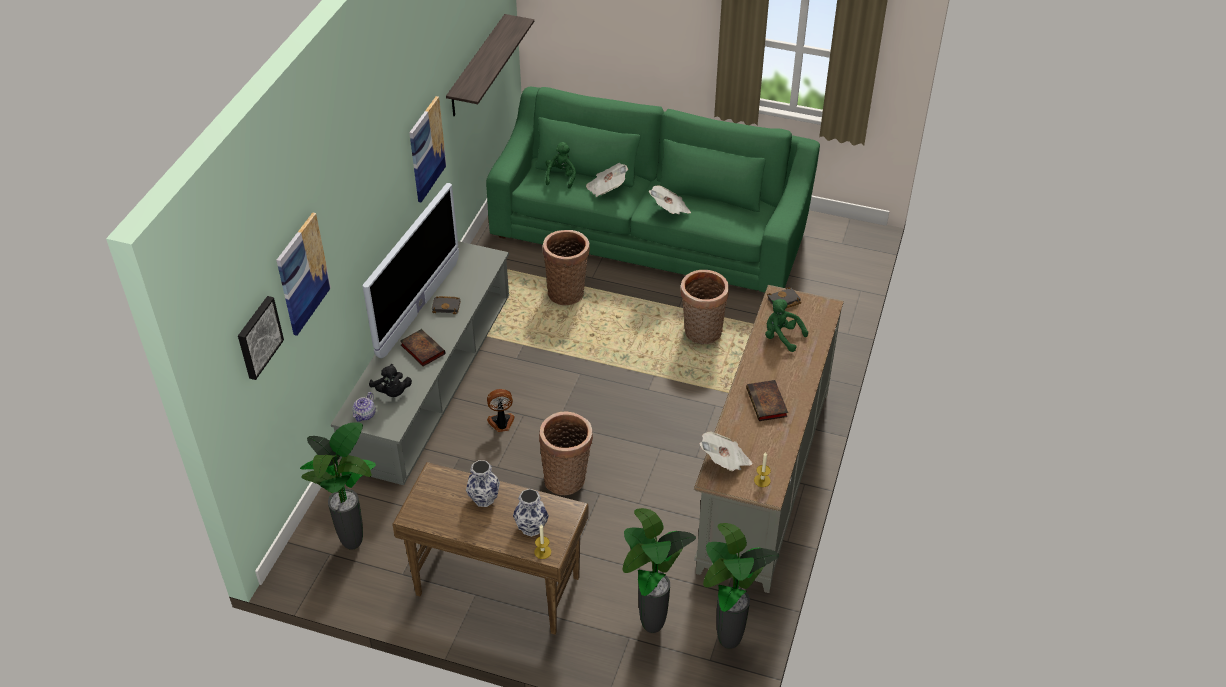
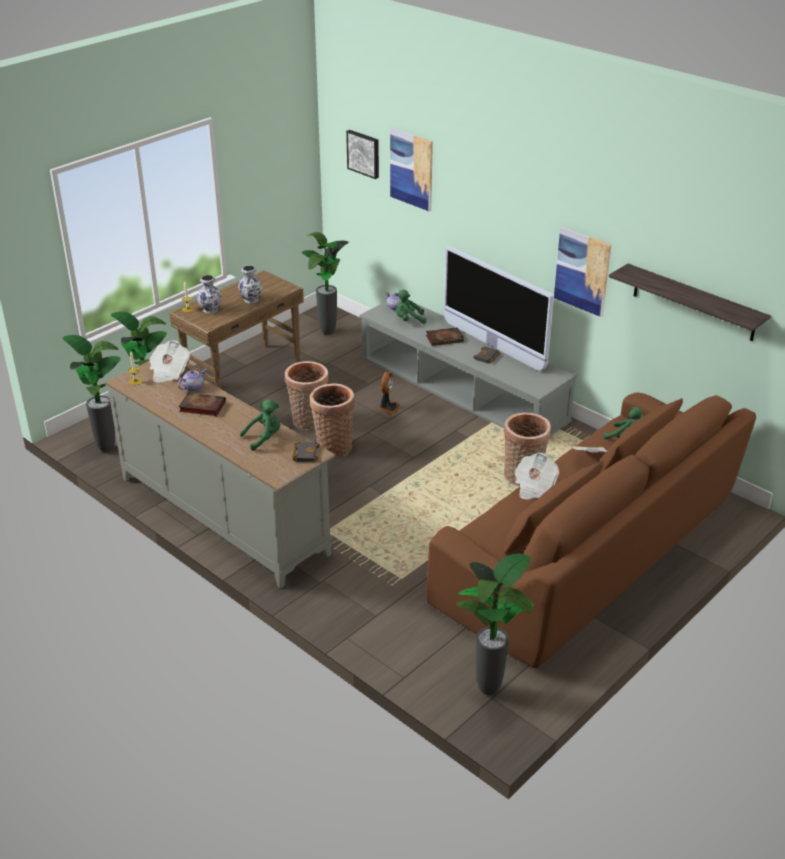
camera: 115 degrees right, 10 degrees down
black plush toy [369,364,412,397] -> green plush toy [396,290,426,324]
green sofa [486,87,820,293] -> brown sofa [427,393,756,669]
basket [680,270,729,344] -> basket moved to [309,384,355,458]
none -> teapot [178,369,207,392]
none -> potted plant [456,554,534,695]

